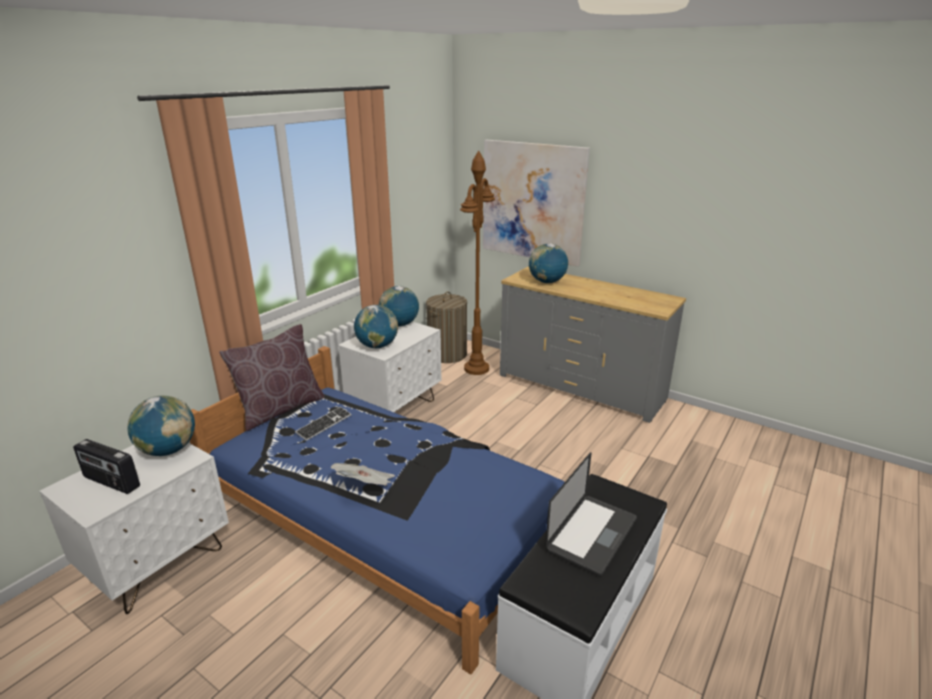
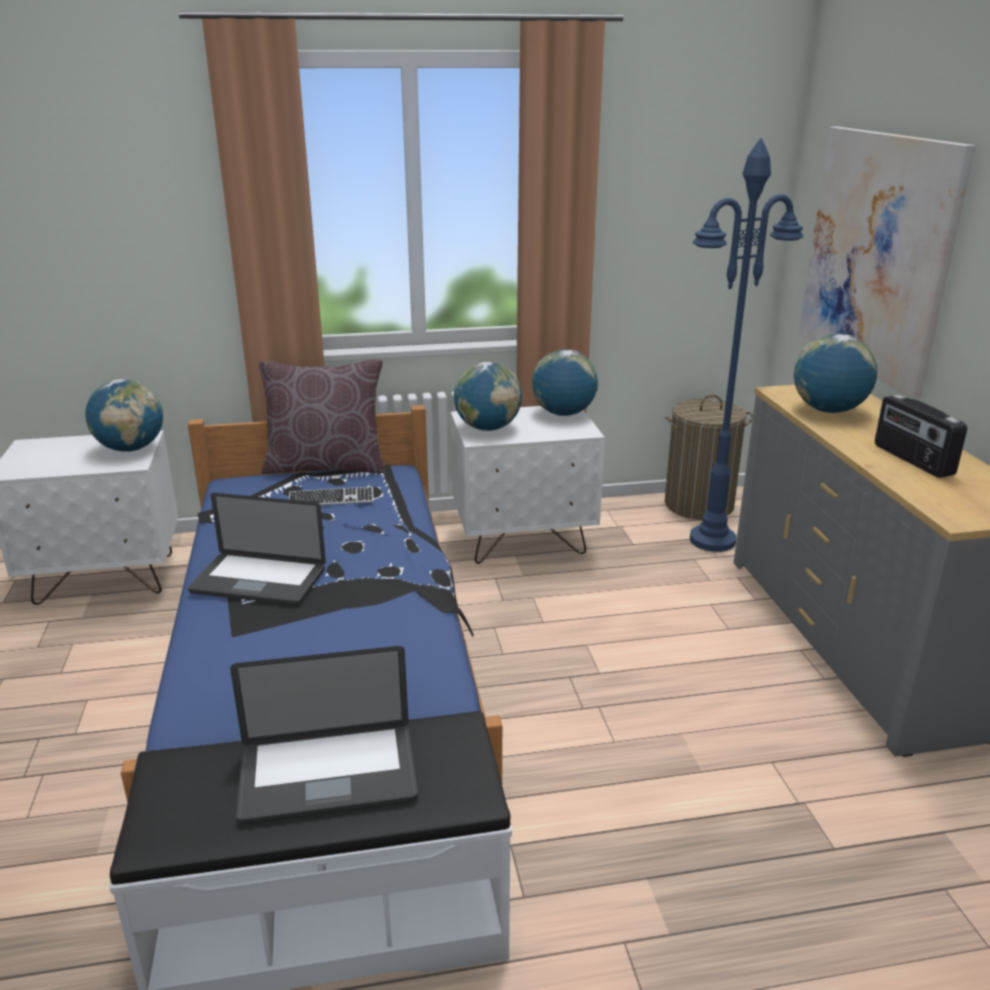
camera: 45 degrees right, 0 degrees up
radio [73,439,140,494] -> radio moved to [875,395,967,478]
newspaper [331,463,395,485] -> laptop [188,493,326,605]
brown floor lamp [460,151,495,375] -> blue floor lamp [690,138,803,552]

